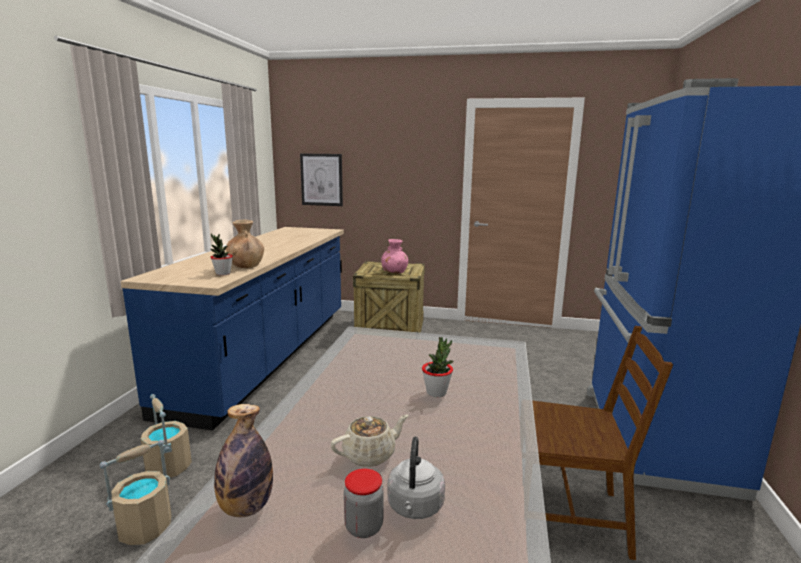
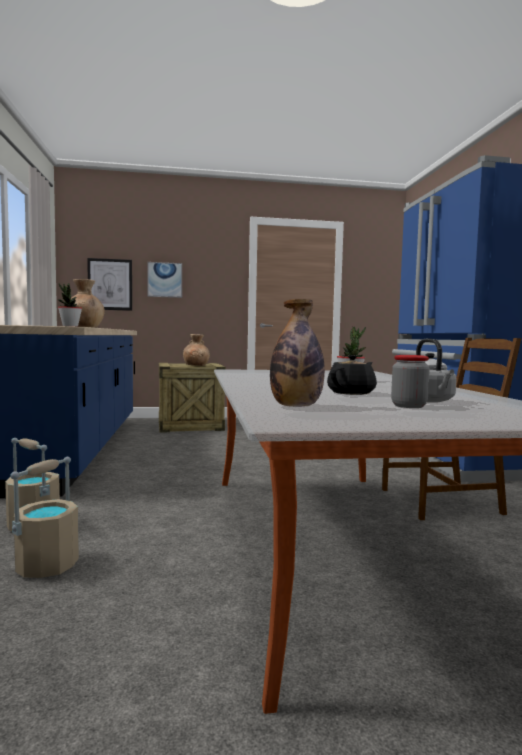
camera: 20 degrees left, 10 degrees down
beige teapot [331,415,409,467] -> black teapot [327,355,377,395]
pink vase [381,239,408,273] -> brown vase [183,334,210,366]
none -> picture [147,262,182,298]

